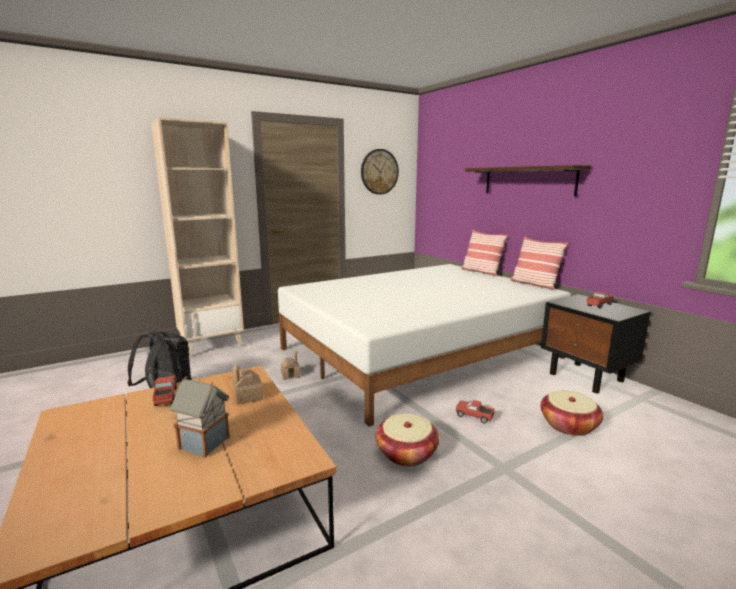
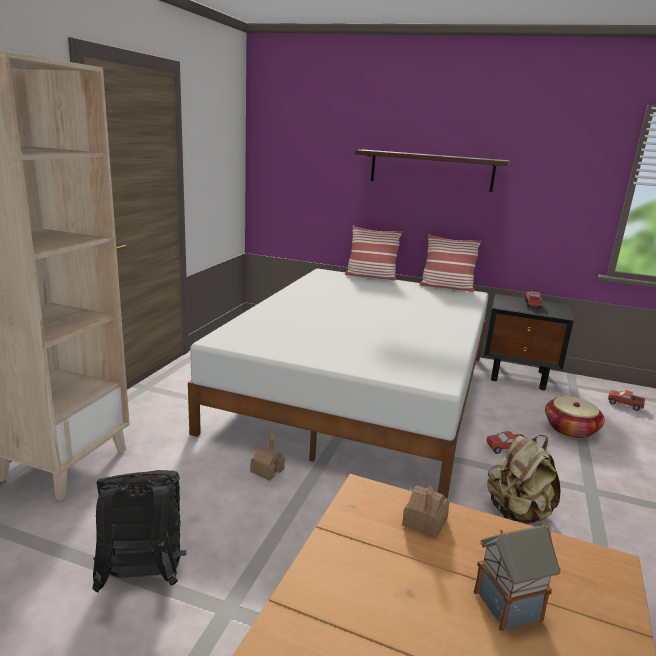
camera: 40 degrees left, 5 degrees up
toy truck [152,376,177,406] -> toy truck moved to [608,390,645,411]
wall clock [361,149,399,194] -> none
basket [375,414,439,466] -> beige backpack [487,435,560,524]

